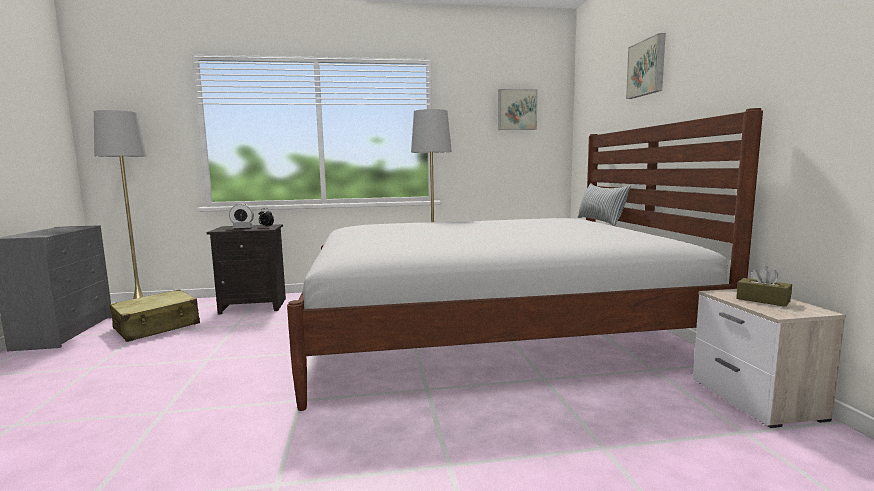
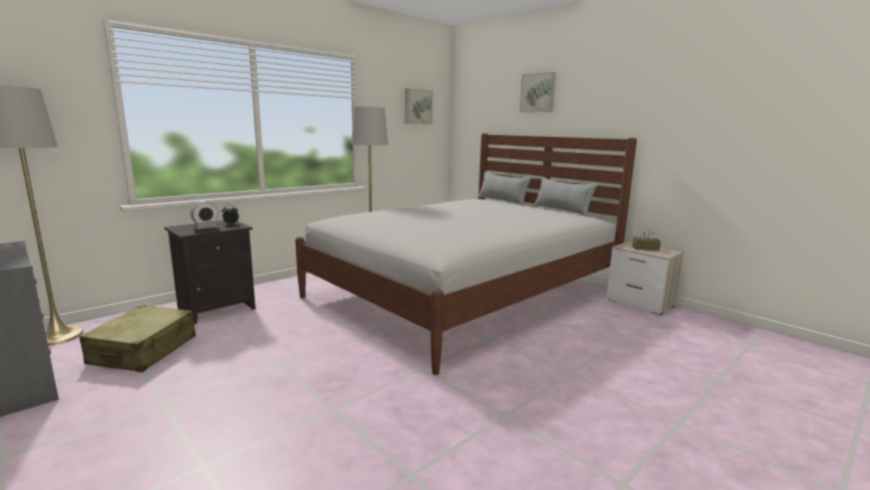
camera: 35 degrees left, 5 degrees up
none -> pillow [533,177,598,217]

